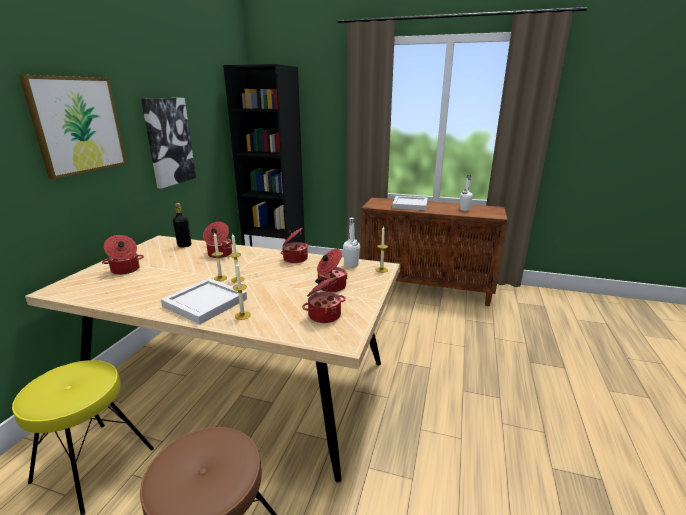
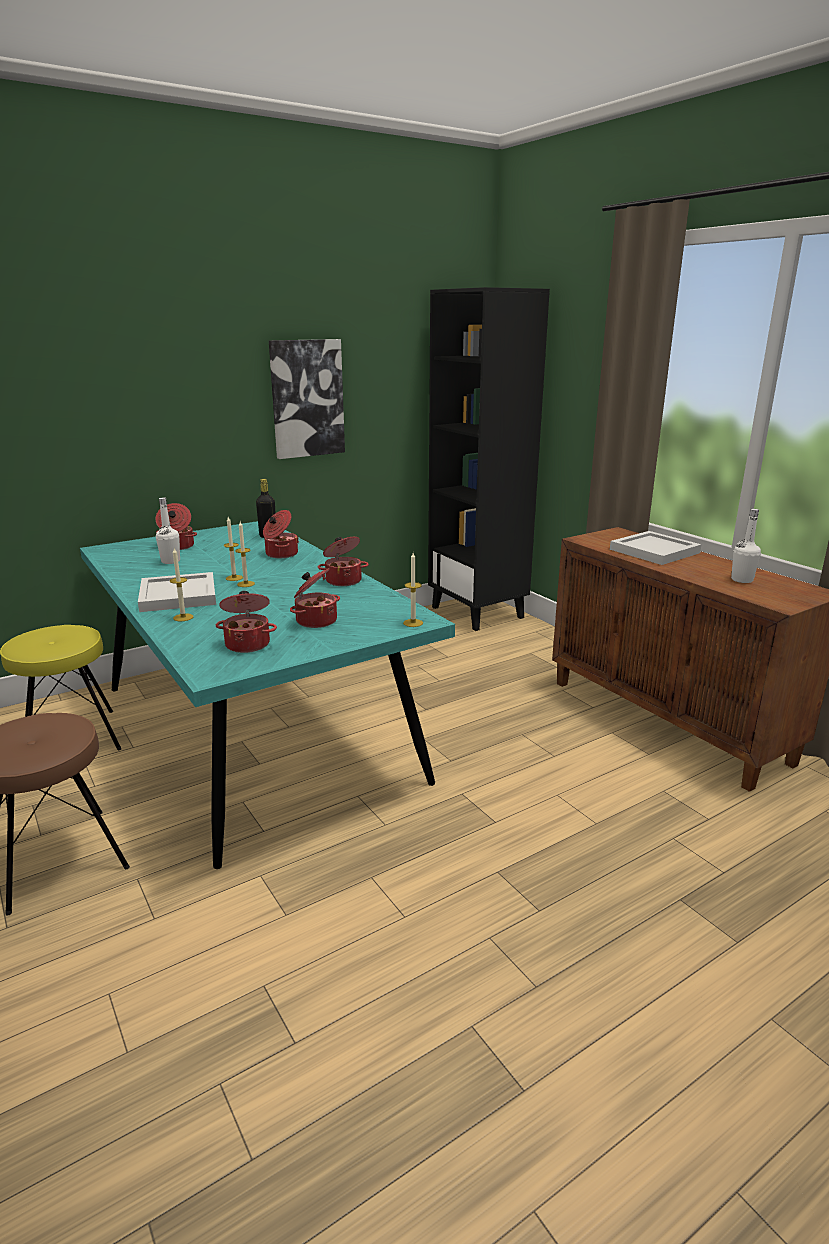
camera: 40 degrees right, 0 degrees up
picture [19,75,127,179] -> none
beige dining table [25,235,400,483] -> turquoise dining table [80,521,455,869]
white bottle [343,217,360,268] -> white bottle moved to [156,497,180,564]

